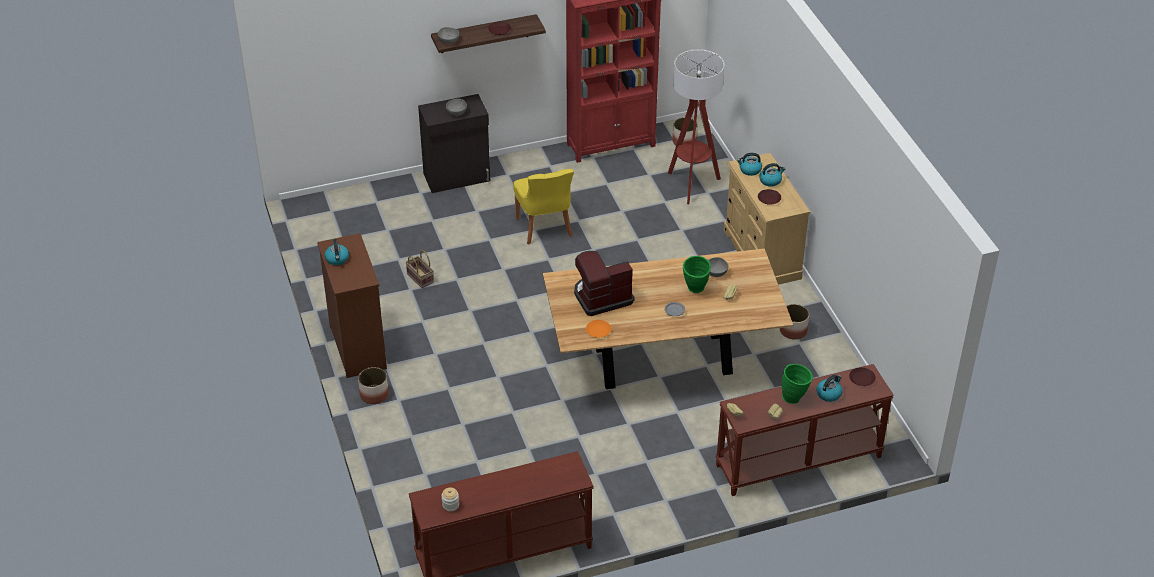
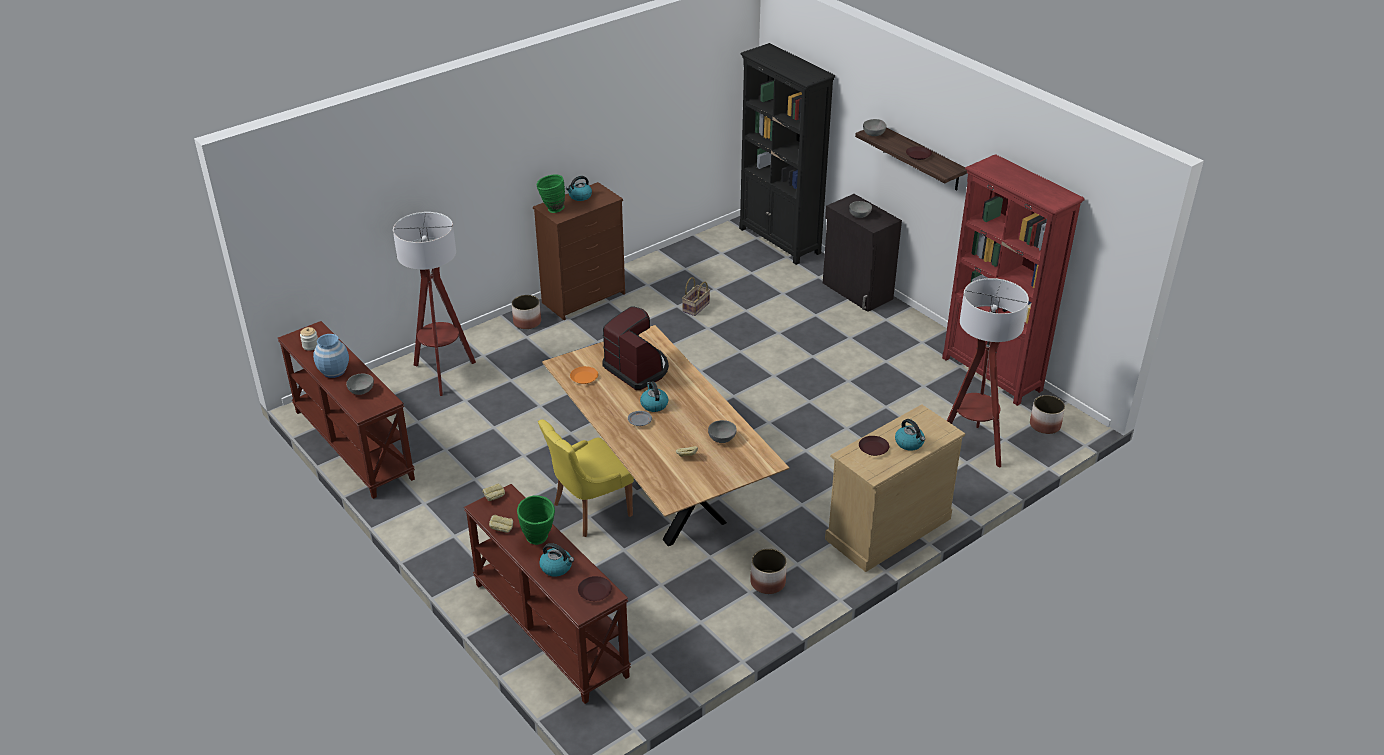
camera: 70 degrees right, 5 degrees down
yellow chair [513,169,574,245] -> yellow chair moved to [538,419,634,537]
green vase [683,256,711,293] -> green vase moved to [537,174,565,213]
kettle [737,153,762,176] -> kettle moved to [640,381,668,412]
none -> blue vase [313,334,349,378]
none -> grey bowl [346,374,374,395]
none -> floor lamp [393,212,476,396]
none -> black bookcase [739,43,835,265]

